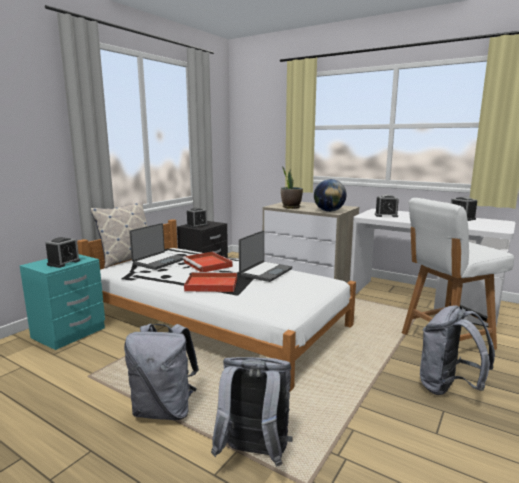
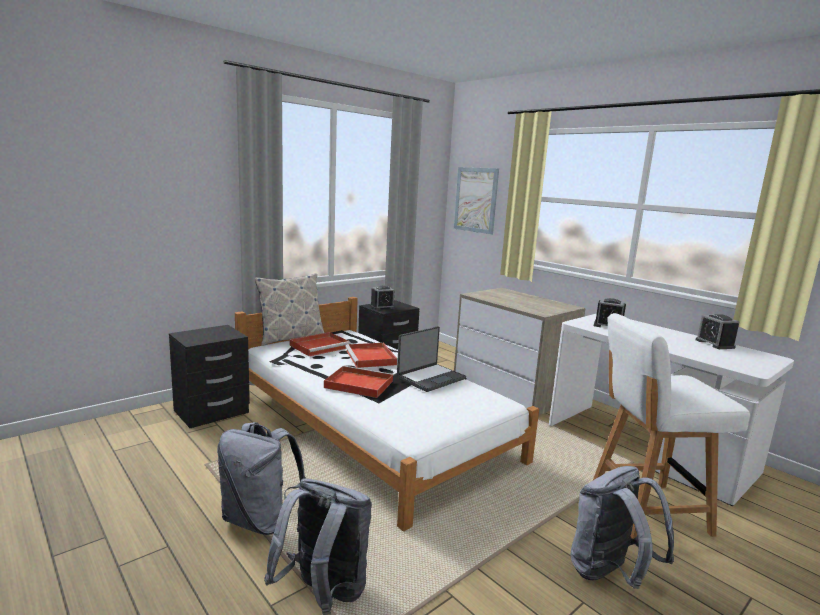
camera: 15 degrees right, 0 degrees up
turquoise nightstand [20,254,105,350] -> black nightstand [169,325,250,428]
alarm clock [45,237,80,268] -> none
laptop [129,223,184,270] -> red tray [289,332,351,356]
potted plant [281,167,303,209] -> none
globe [314,179,347,212] -> none
none -> picture [454,167,499,234]

